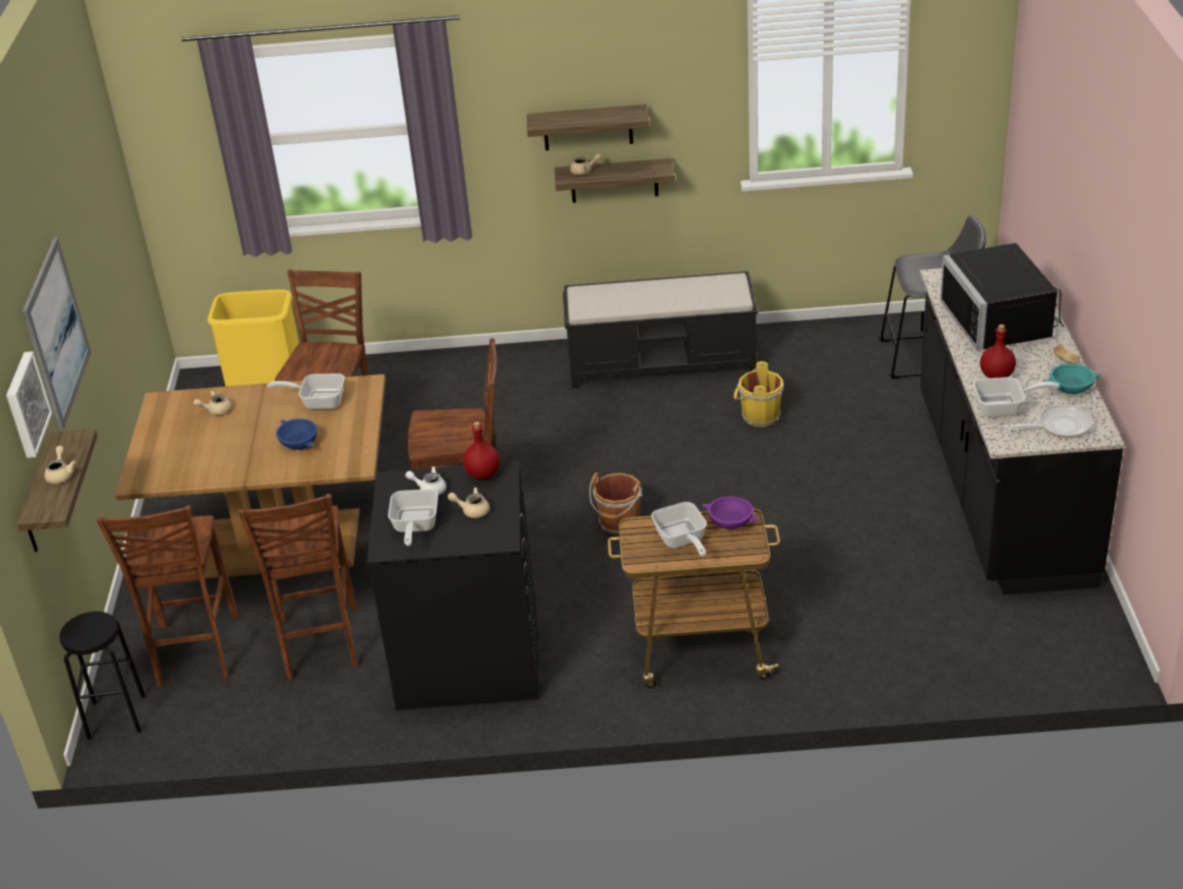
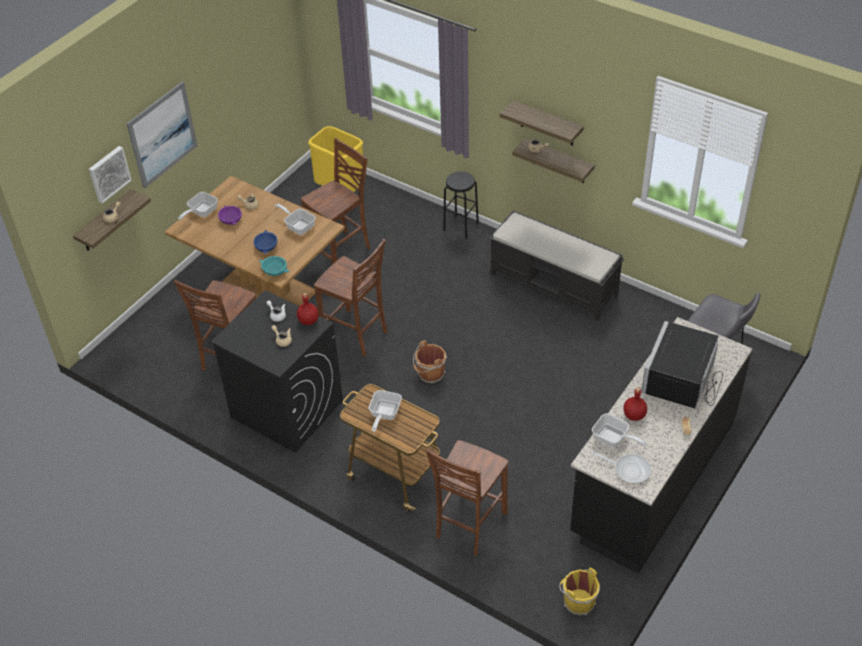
camera: 35 degrees right, 10 degrees up
black stool [59,611,146,740] -> black stool moved to [443,171,479,239]
brown chair [97,505,238,687] -> brown chair moved to [425,440,509,556]
frying pan [388,489,438,546] -> frying pan moved to [178,192,218,220]
purple bowl [702,496,760,529] -> purple bowl moved to [218,205,242,225]
yellow bucket [734,361,784,427] -> yellow bucket moved to [560,568,600,616]
turquoise bowl [1043,364,1101,394] -> turquoise bowl moved to [259,256,289,276]

